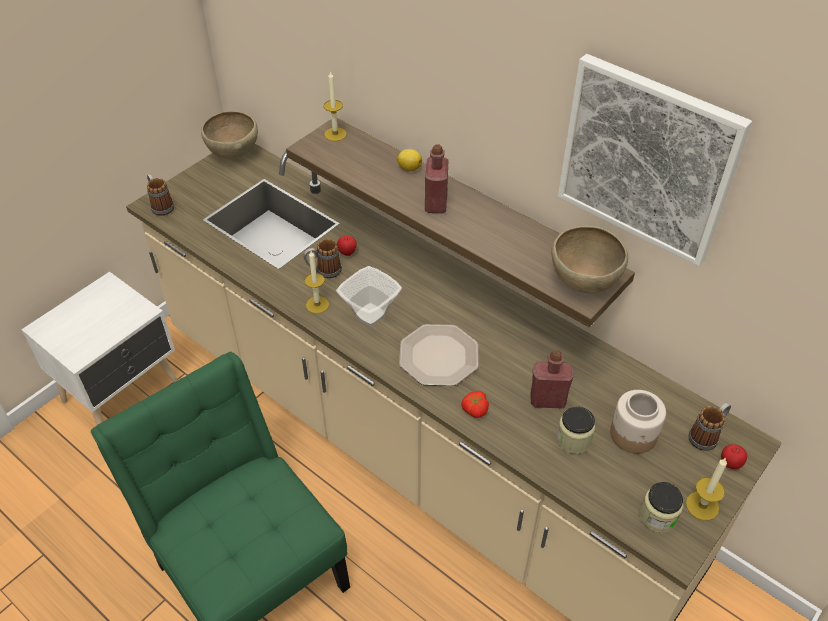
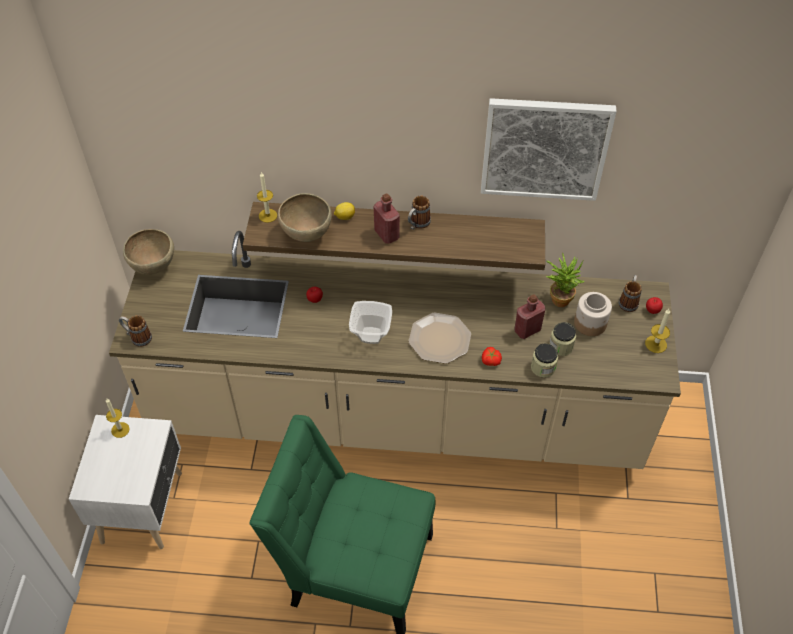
camera: 35 degrees left, 5 degrees up
mug [303,239,342,278] -> mug moved to [408,196,431,230]
candle [304,251,329,314] -> candle moved to [106,399,130,438]
brown bowl [551,226,629,293] -> brown bowl moved to [278,193,332,242]
jar [639,482,683,533] -> jar moved to [531,343,558,378]
none -> potted plant [546,252,585,307]

